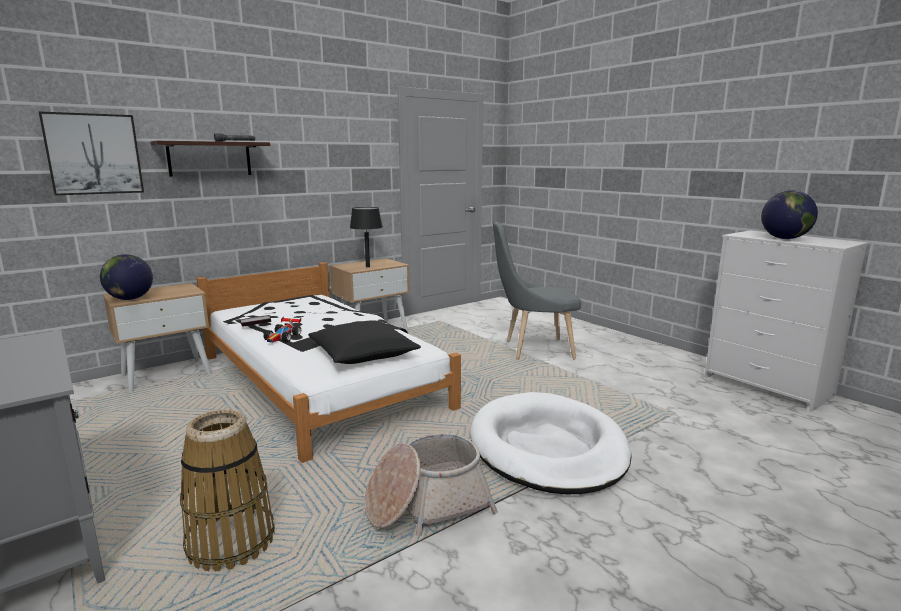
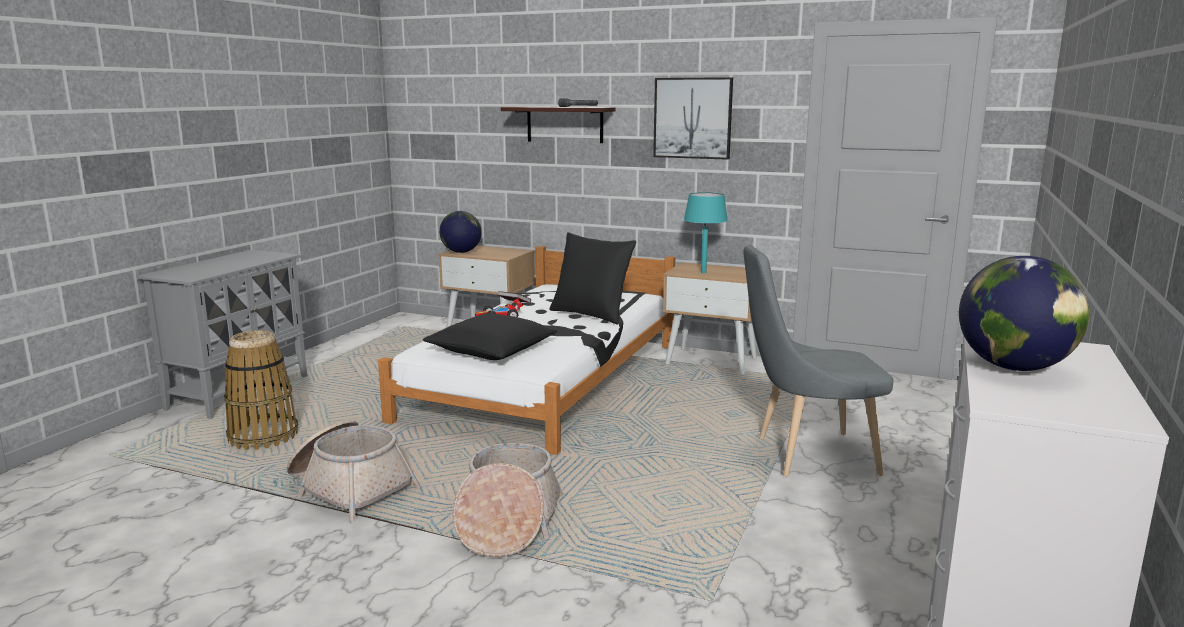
camera: 60 degrees right, 0 degrees up
picture [39,111,144,195] -> picture moved to [653,77,733,160]
black table lamp [350,207,383,267] -> turquoise table lamp [684,192,728,273]
white dog bed [470,392,632,494] -> basket [453,443,563,557]
grey chair [493,222,581,360] -> grey chair turned 60 degrees counterclockwise [744,245,893,477]
none -> black pillow [549,232,636,325]

